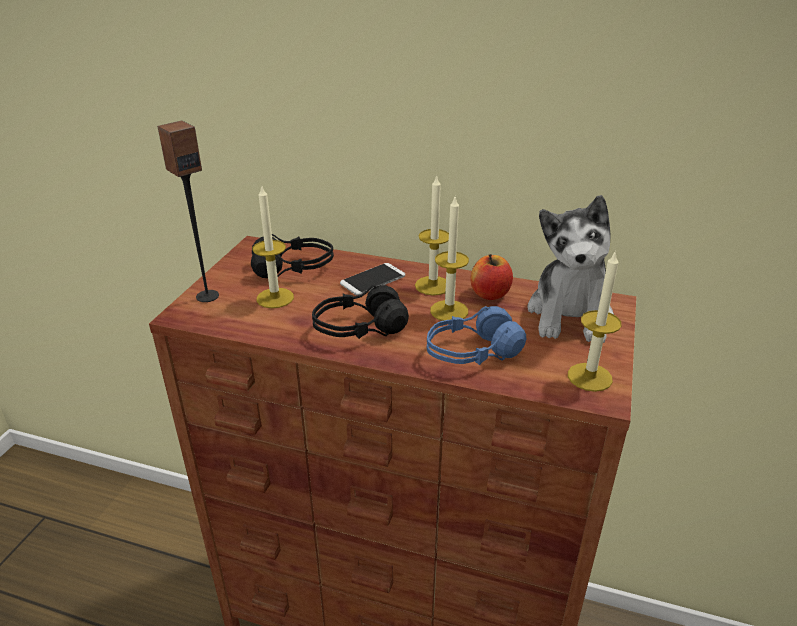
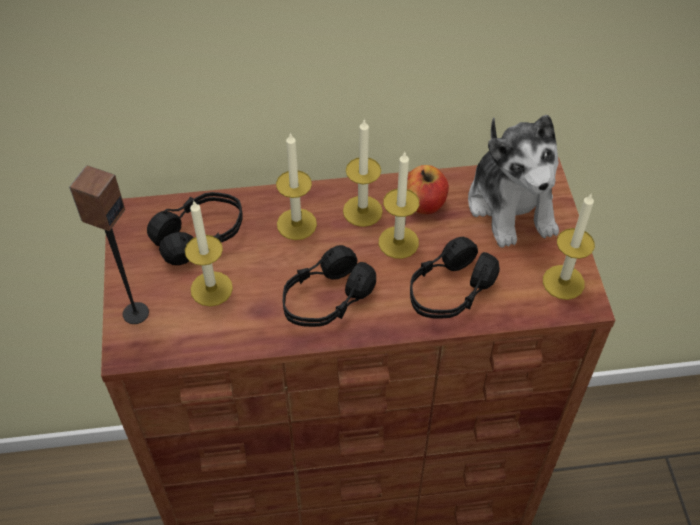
camera: 25 degrees left, 20 degrees up
phone [340,263,405,295] -> candle [276,132,317,240]
blue headphones [427,306,526,365] -> black headphones [410,237,500,319]

